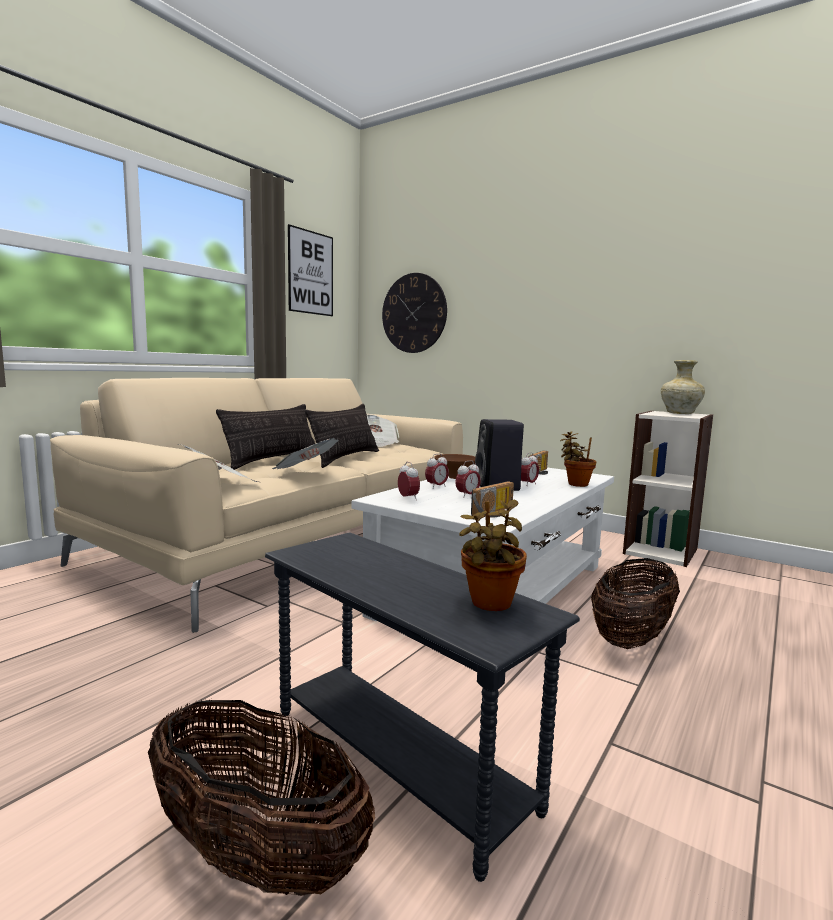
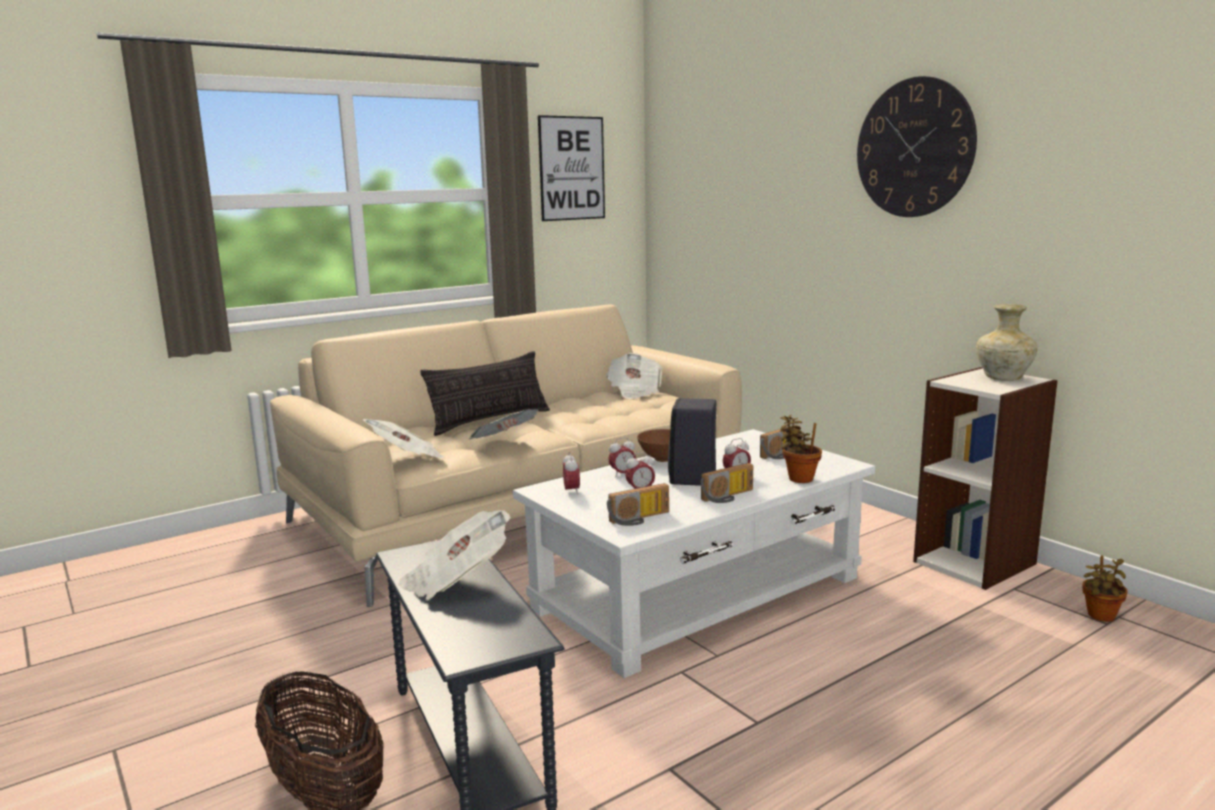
camera: 20 degrees right, 5 degrees up
pillow [305,404,379,468] -> none
wall clock [382,273,447,353] -> wall clock moved to [857,76,977,217]
potted plant [459,499,527,611] -> potted plant moved to [1083,555,1127,622]
basket [591,558,680,649] -> none
none -> newspaper [399,510,511,599]
none -> radio [700,463,753,503]

